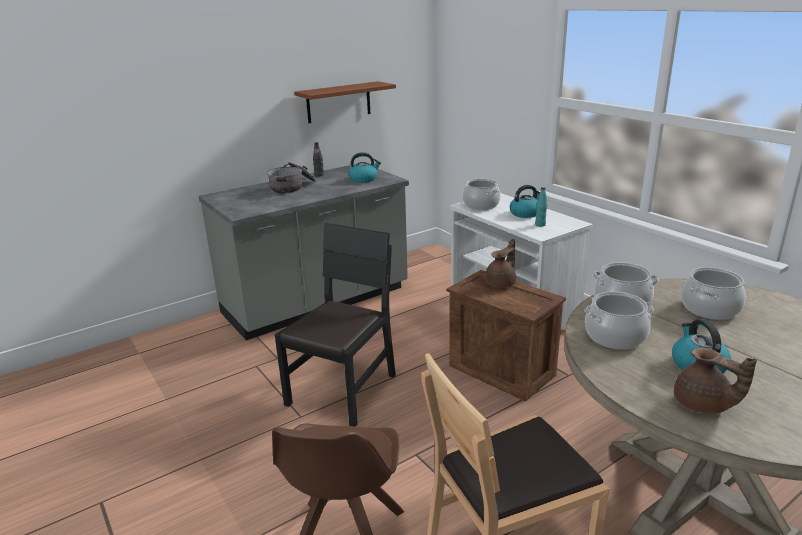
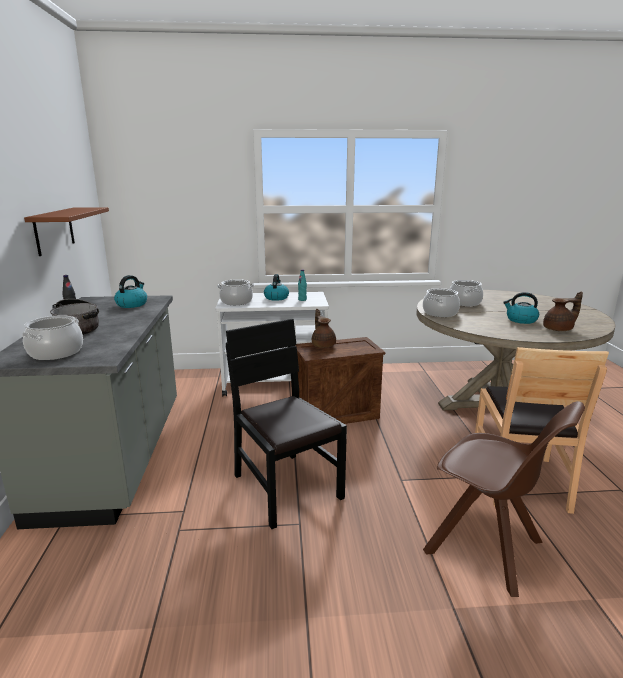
camera: 60 degrees left, 5 degrees down
cooking pot [584,291,654,349] -> cooking pot moved to [22,315,83,360]

